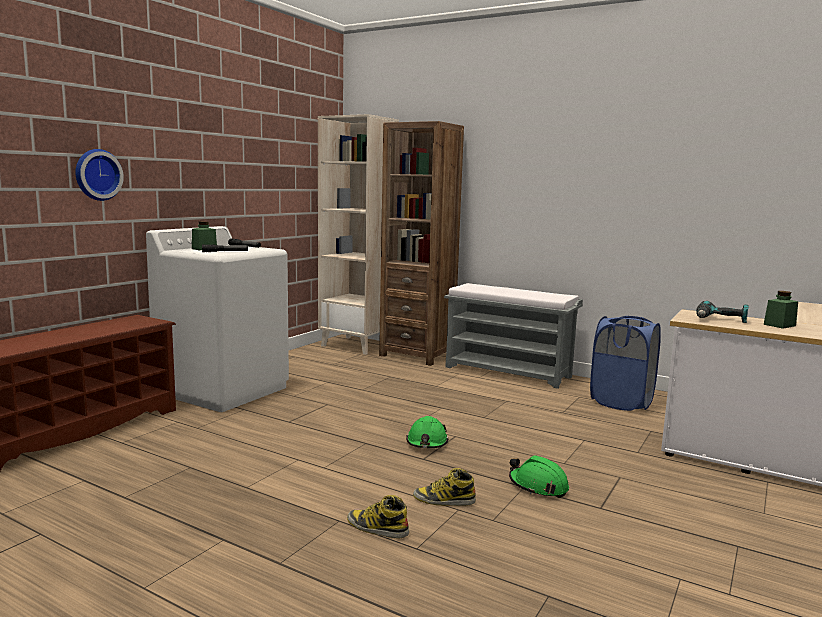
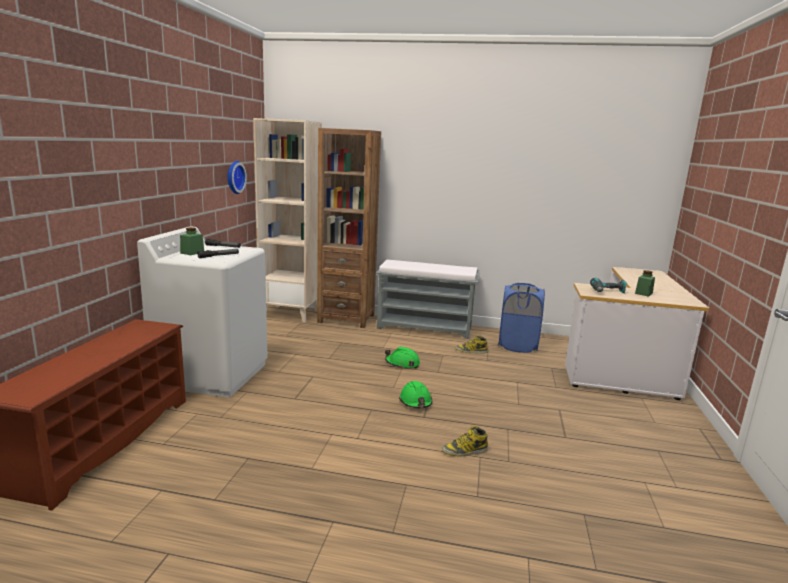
camera: 20 degrees left, 5 degrees up
wall clock [75,149,124,201] -> wall clock moved to [227,161,247,194]
boot [347,495,409,539] -> boot moved to [456,335,488,354]
green hard hat [509,455,569,498] -> green hard hat moved to [385,347,420,369]

